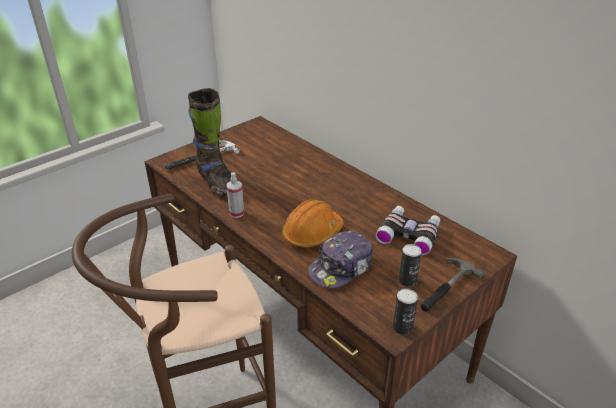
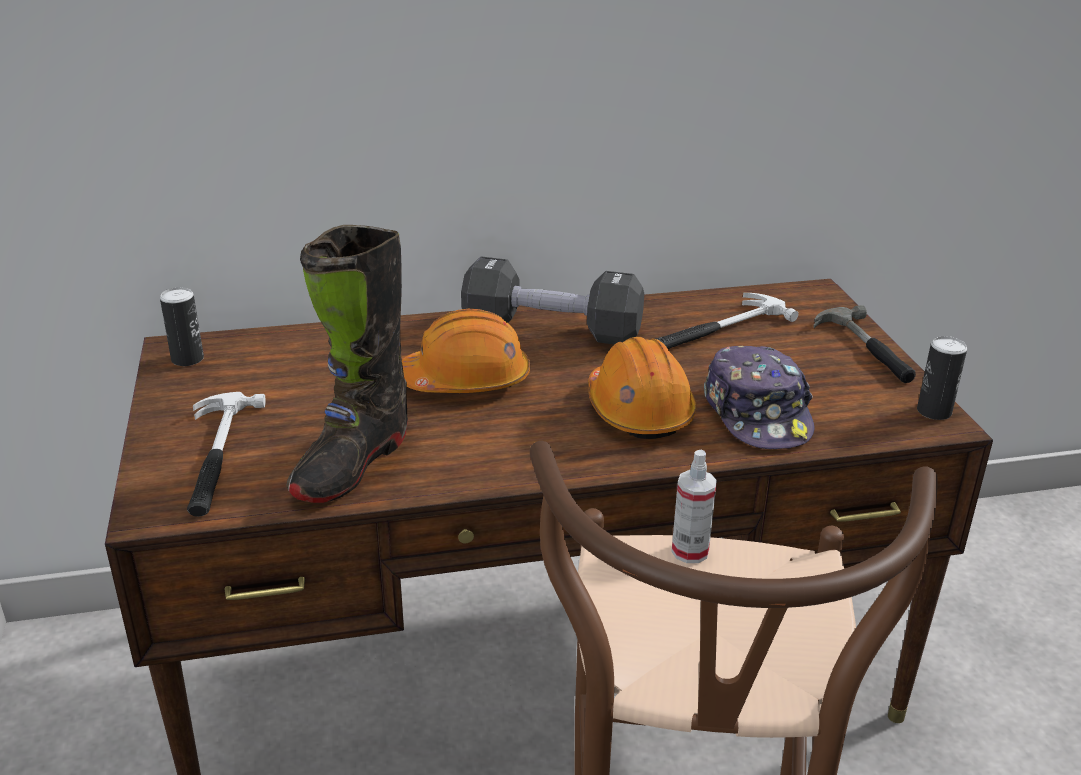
camera: 60 degrees left, 5 degrees down
black boot [188,88,231,197] -> black boot turned 120 degrees clockwise [286,225,408,503]
spray bottle [226,172,244,218] -> spray bottle moved to [671,450,717,563]
binoculars [375,206,440,255] -> hammer [655,293,799,349]
can [399,244,422,287] -> can moved to [160,287,204,366]
none -> orange hard hat [402,309,530,393]
none -> black dumbbell [461,257,644,345]

